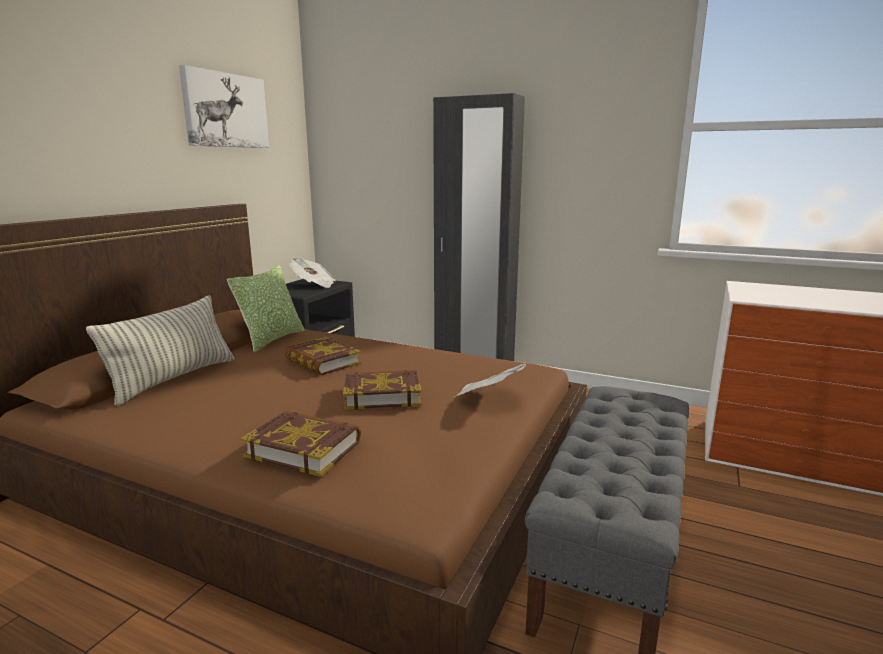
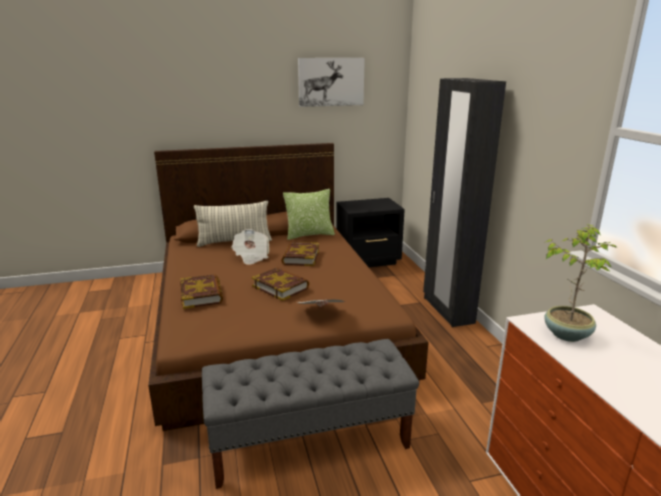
camera: 50 degrees right, 5 degrees up
newspaper [289,258,336,288] -> newspaper moved to [232,229,269,265]
none -> potted plant [543,224,617,342]

